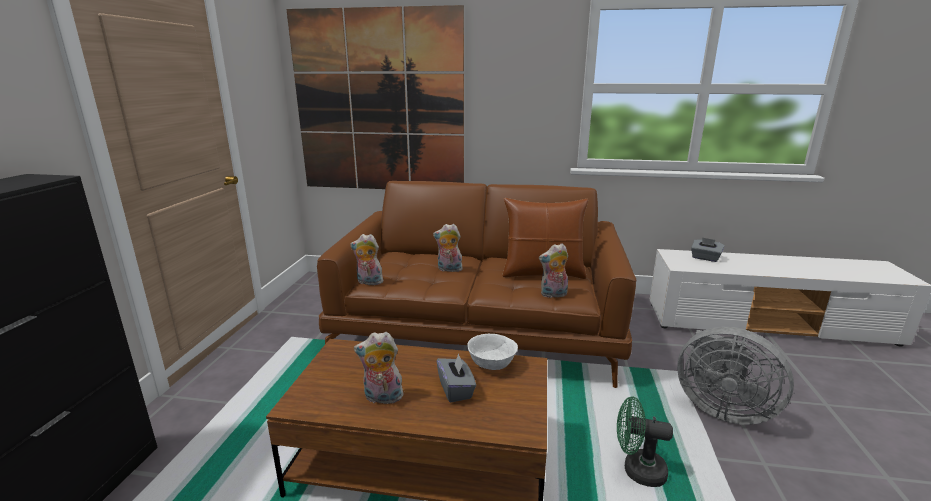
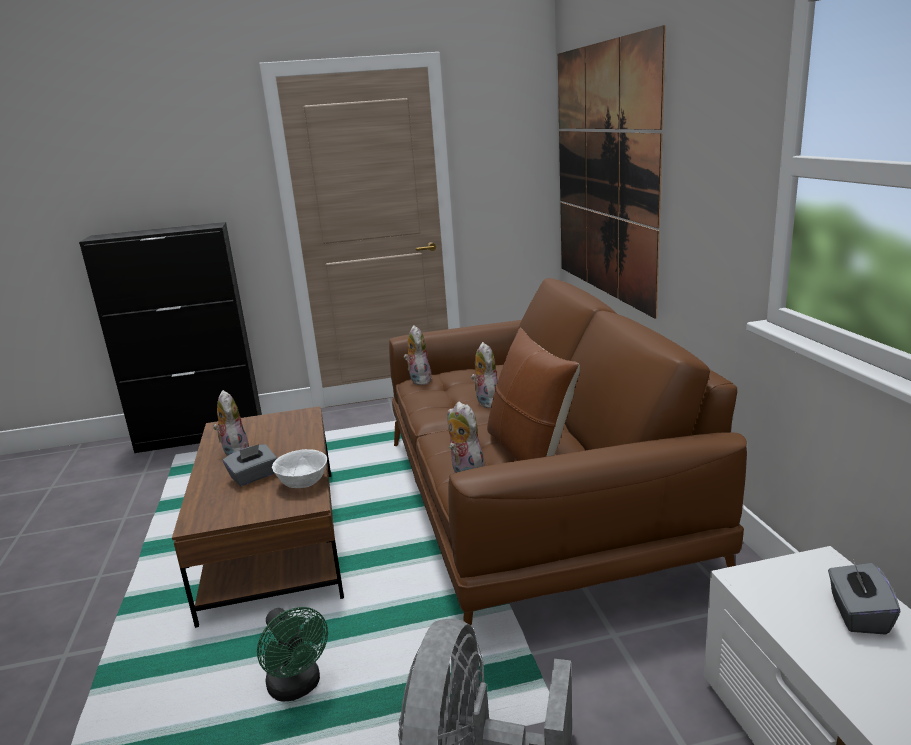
camera: 70 degrees right, 0 degrees up
green fan [617,397,673,487] -> green fan turned 150 degrees clockwise [257,607,328,702]

